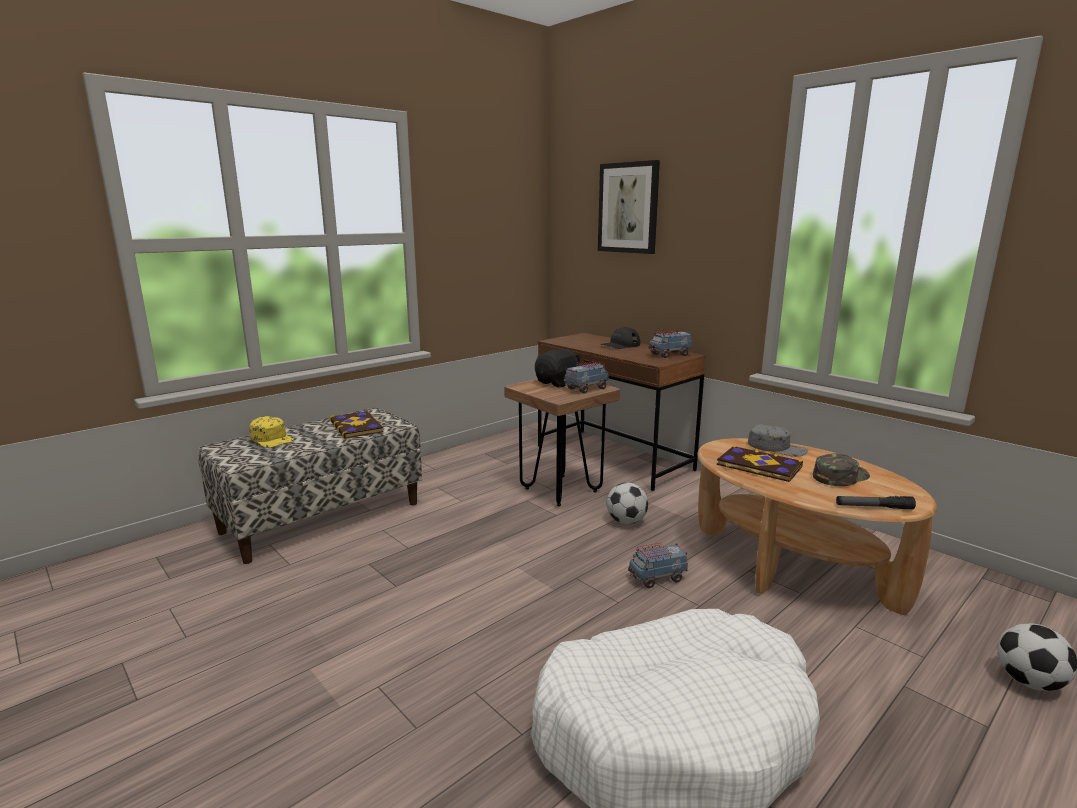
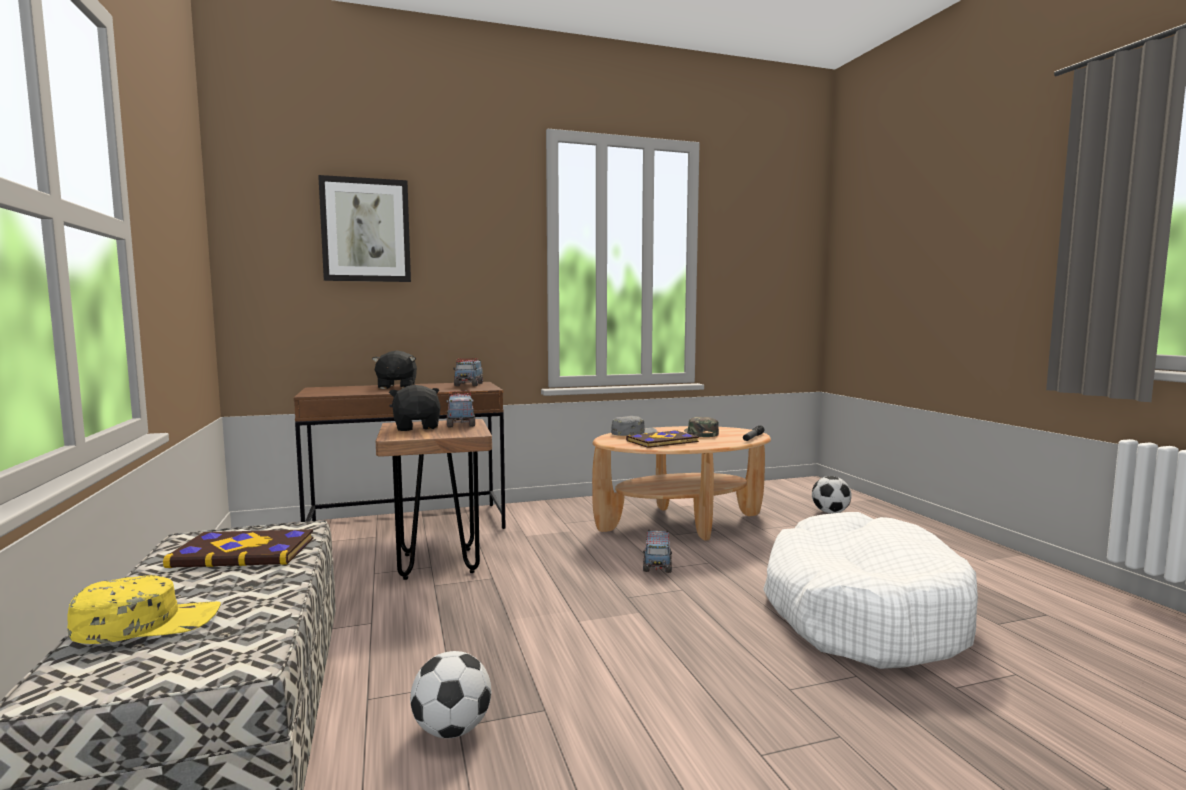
camera: 65 degrees left, 10 degrees down
black cap [601,327,640,349] -> black plush toy [372,351,417,389]
football [607,483,648,524] -> football moved to [410,651,491,738]

